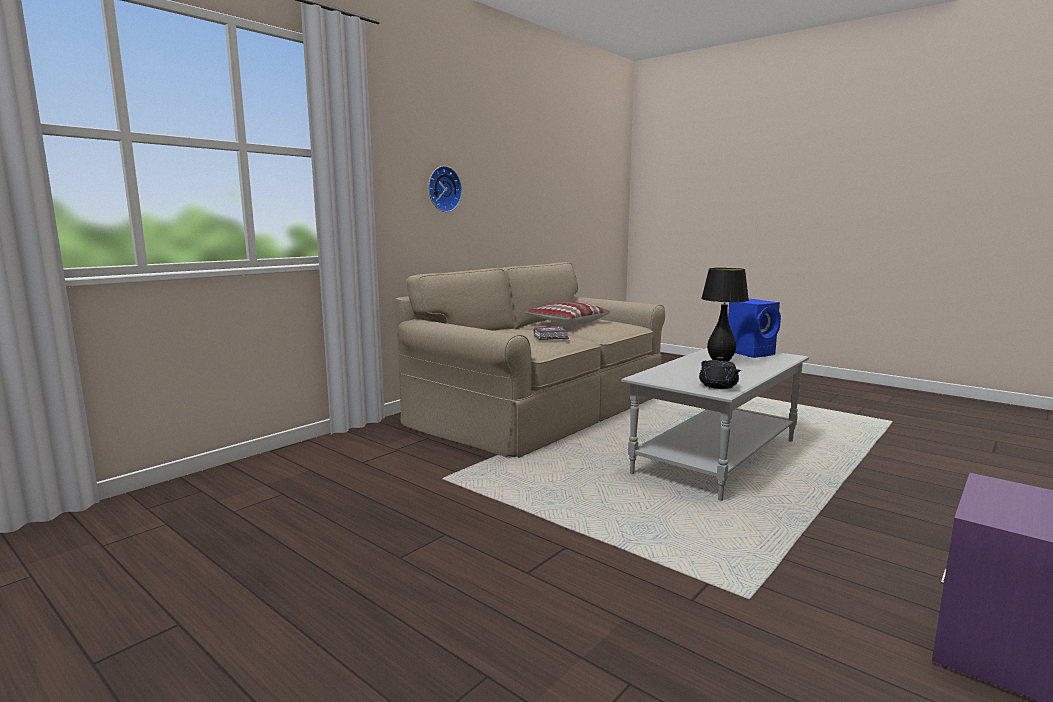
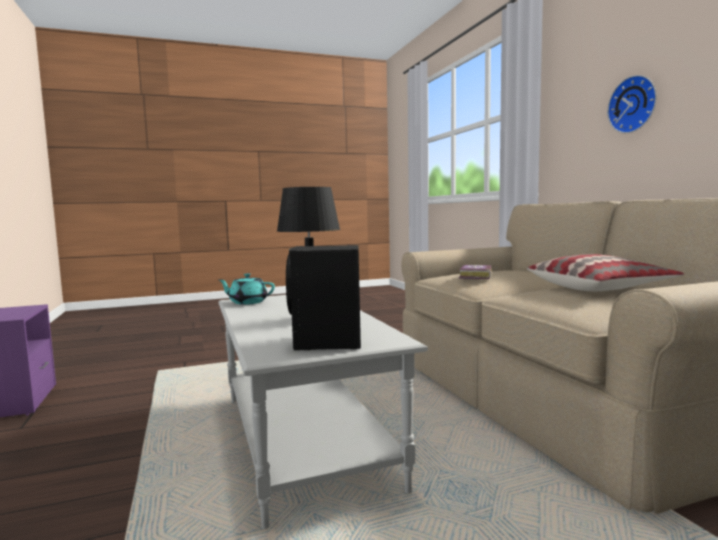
camera: 120 degrees right, 5 degrees down
black teapot [699,357,741,389] -> turquoise teapot [219,273,275,305]
blue speaker [728,299,781,358] -> black speaker [286,245,361,350]

